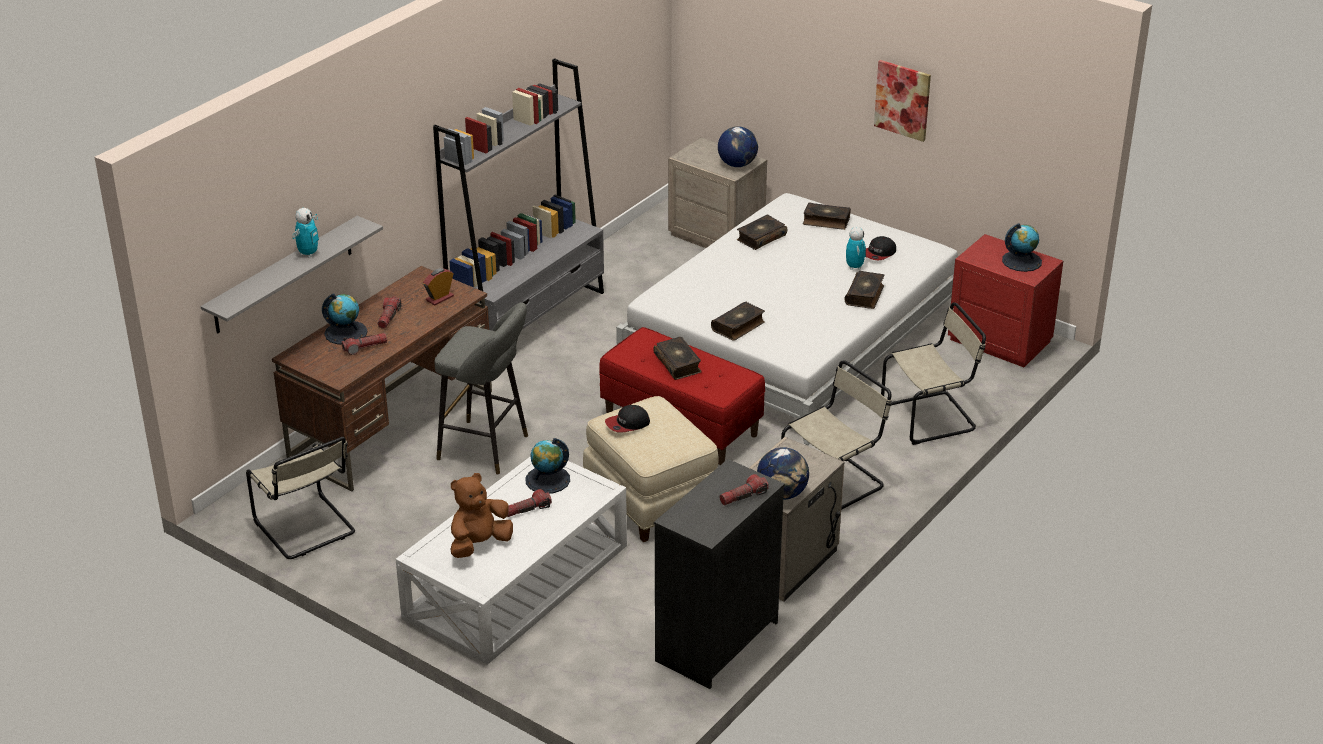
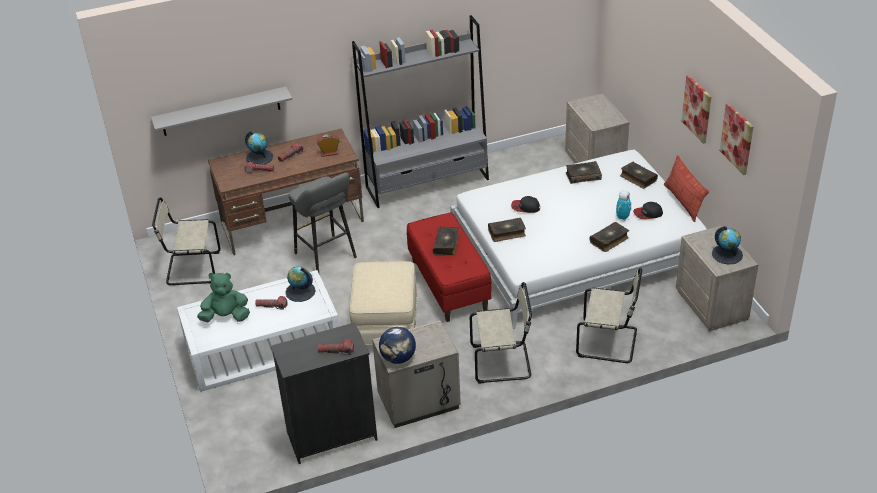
camera: 35 degrees right, 5 degrees up
beige chair [246,437,355,559] -> beige chair turned 90 degrees clockwise [152,197,221,285]
toy robot [293,208,319,258] -> none
brown plush toy [451,473,513,558] -> green plush toy [197,273,250,322]
cap [605,405,650,433] -> cap moved to [511,196,540,213]
globe [718,126,758,167] -> none
red nightstand [948,234,1063,367] -> beige nightstand [676,225,758,331]
none -> pillow [664,155,709,222]
none -> picture [720,103,753,175]

